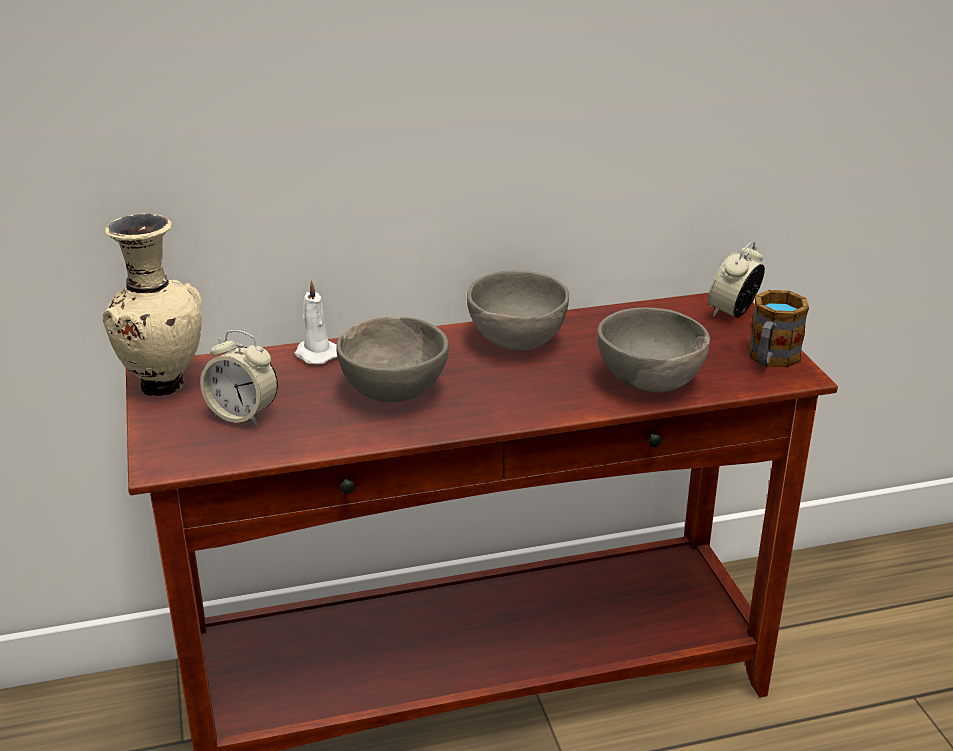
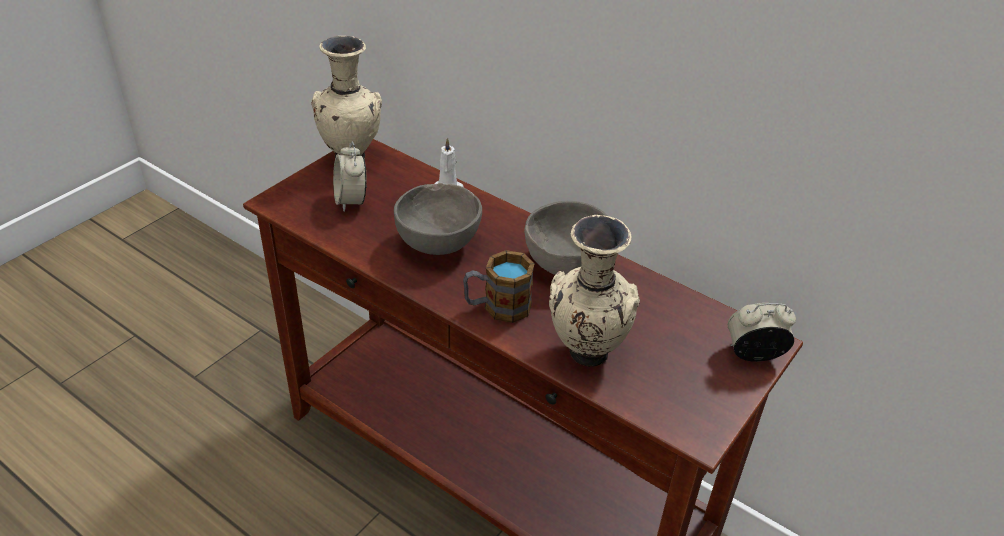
camera: 50 degrees right, 10 degrees up
grey bowl [597,308,710,393] -> beige vase [549,215,640,367]
mug [748,290,809,368] -> mug moved to [463,250,535,323]

